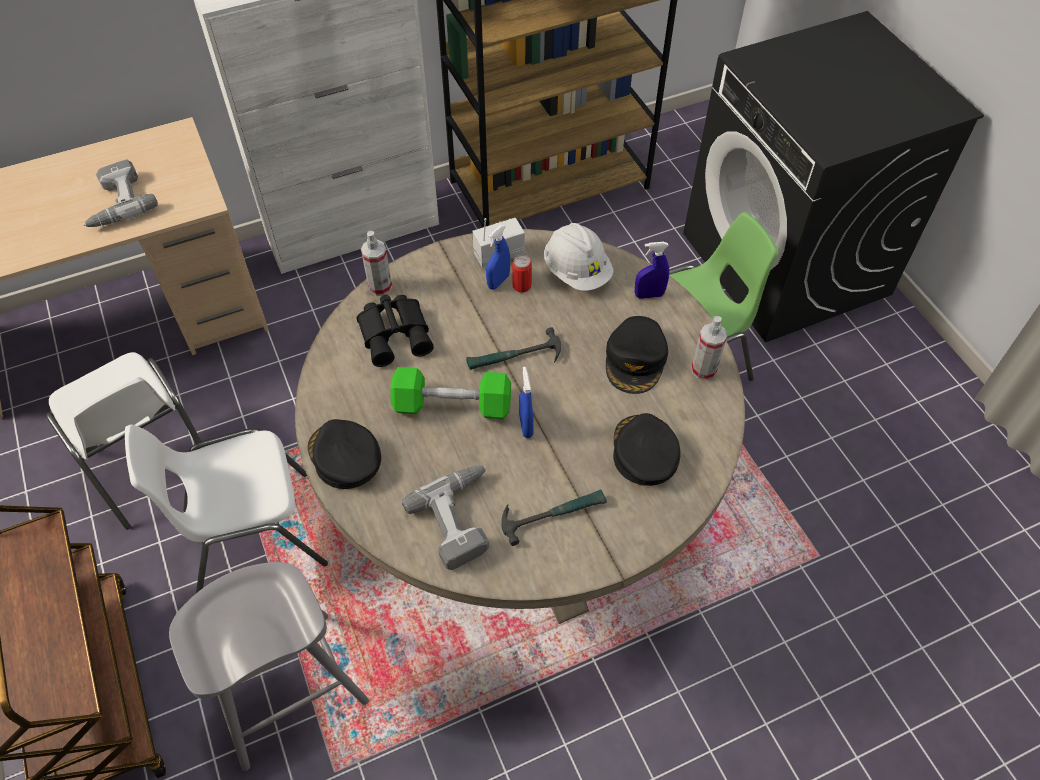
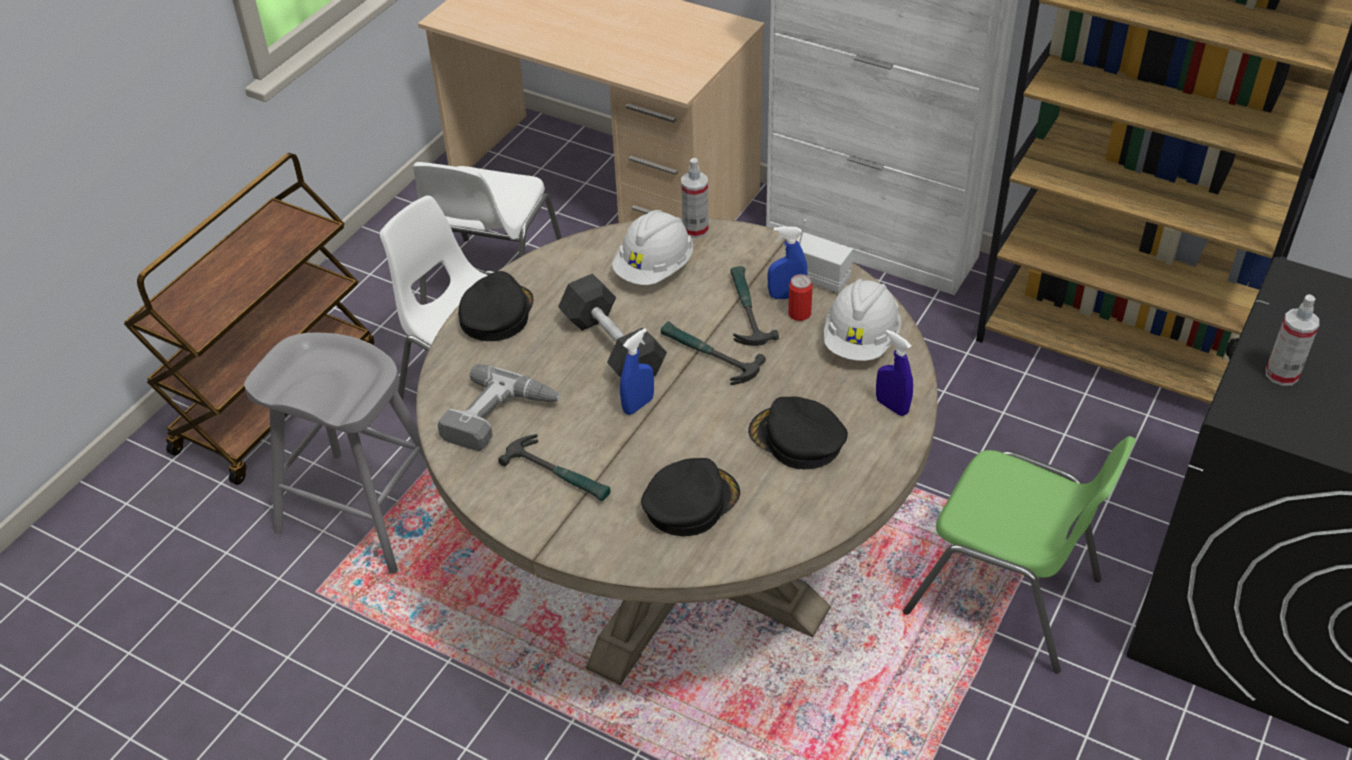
camera: 55 degrees right, 10 degrees down
power drill [84,159,158,227] -> none
black binoculars [357,295,434,367] -> white hard hat [612,210,693,285]
green dumbbell [390,367,511,419] -> black dumbbell [558,273,667,377]
black cap [606,316,668,394] -> black cap turned 60 degrees clockwise [748,397,848,469]
spray bottle [691,316,727,380] -> spray bottle moved to [1266,294,1319,386]
none -> hammer [730,266,779,346]

